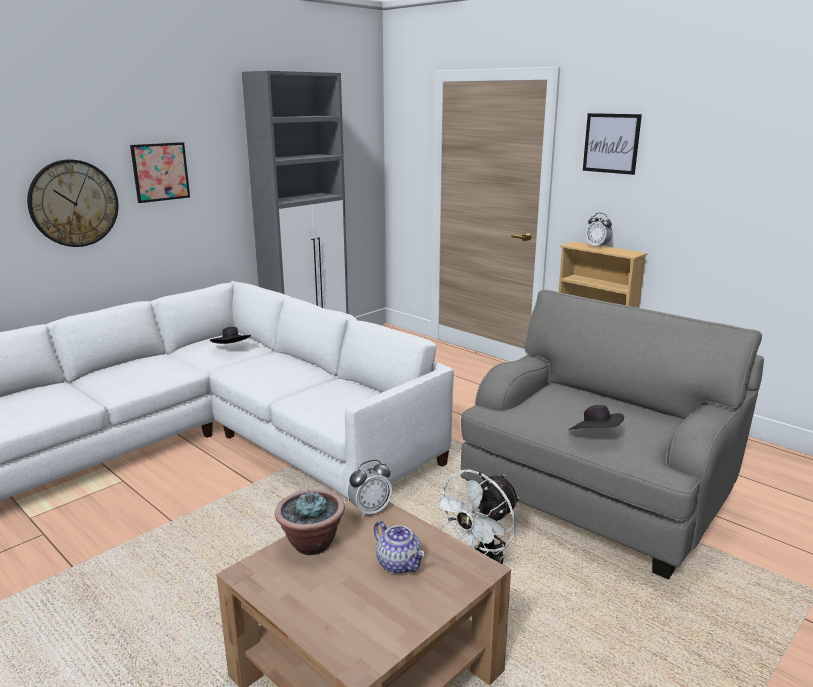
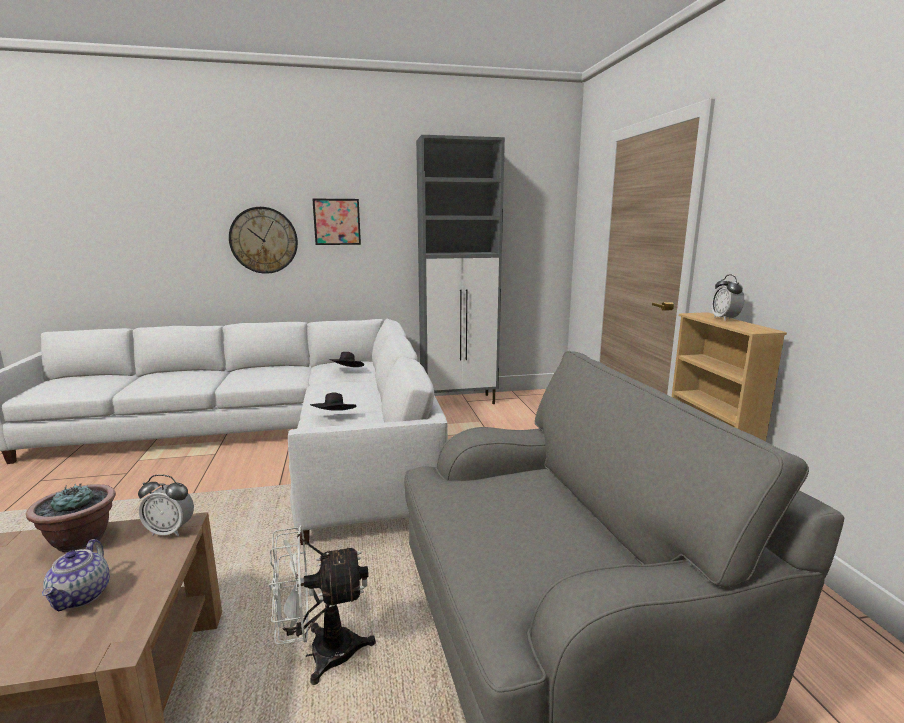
camera: 35 degrees right, 5 degrees down
black hat [569,405,624,430] -> black hat moved to [310,392,356,411]
picture [583,113,642,175] -> none

